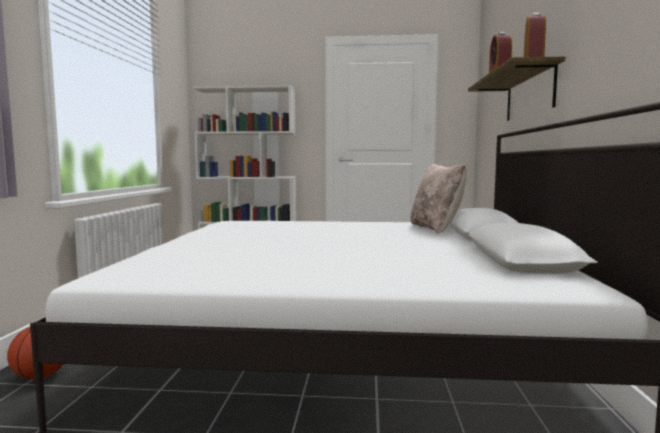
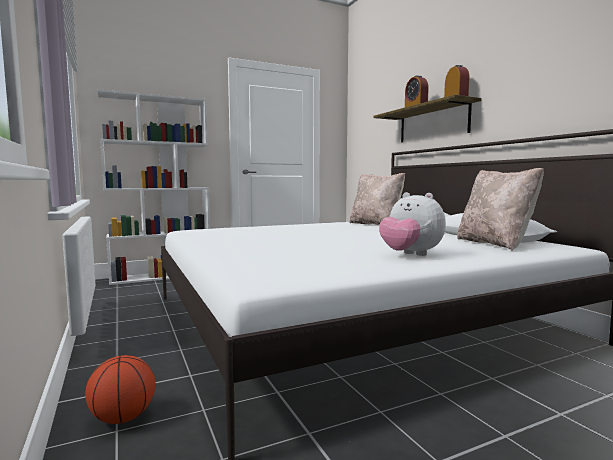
camera: 30 degrees left, 0 degrees up
none -> plush toy [379,192,446,256]
none -> beige pillow [457,168,544,251]

